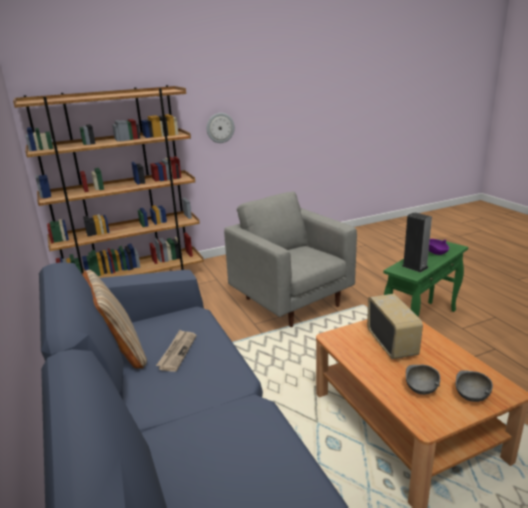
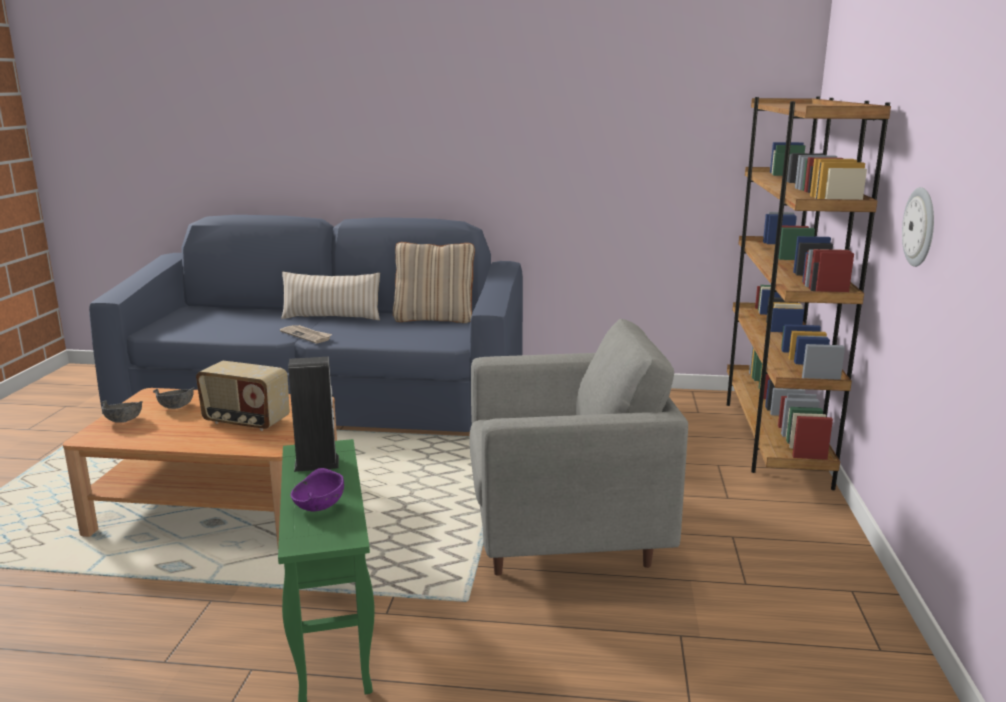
camera: 120 degrees right, 5 degrees down
newspaper [156,330,196,372] -> newspaper moved to [280,325,332,344]
none -> beige pillow [281,272,380,320]

